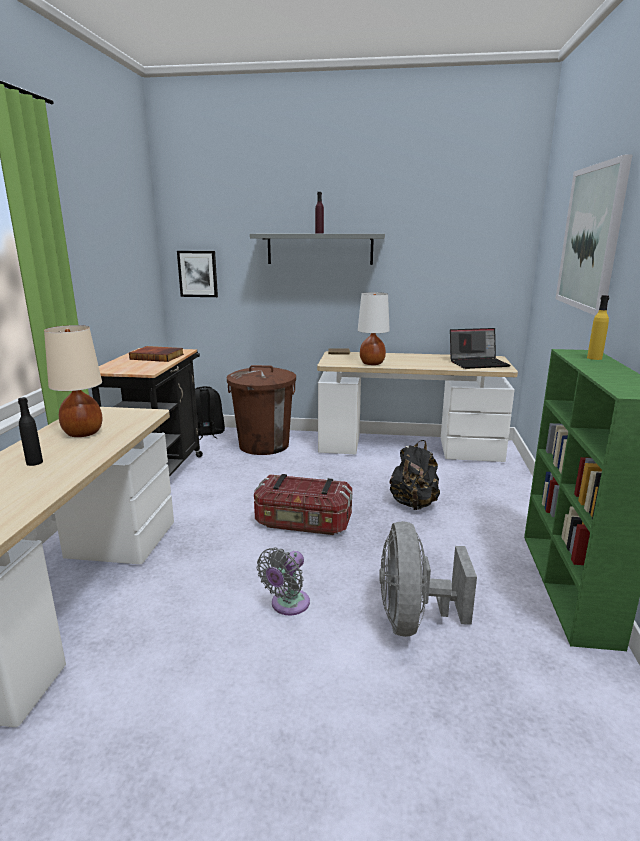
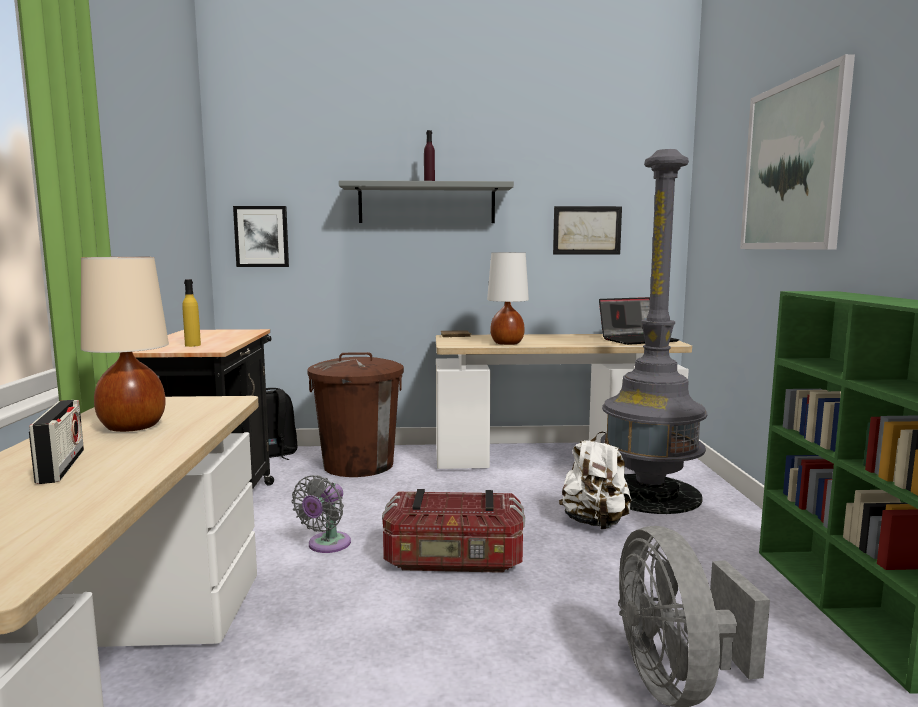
camera: 10 degrees left, 10 degrees down
black bottle [18,397,43,466] -> radio [29,400,84,484]
book [129,346,184,362] -> none
grey fan [257,547,310,616] -> grey fan moved to [291,475,351,553]
black backpack [390,440,440,510] -> white backpack [559,431,632,529]
yellow bottle [587,295,609,360] -> yellow bottle moved to [182,279,201,347]
none -> picture [553,206,622,254]
none -> grey floor lamp [600,149,708,514]

